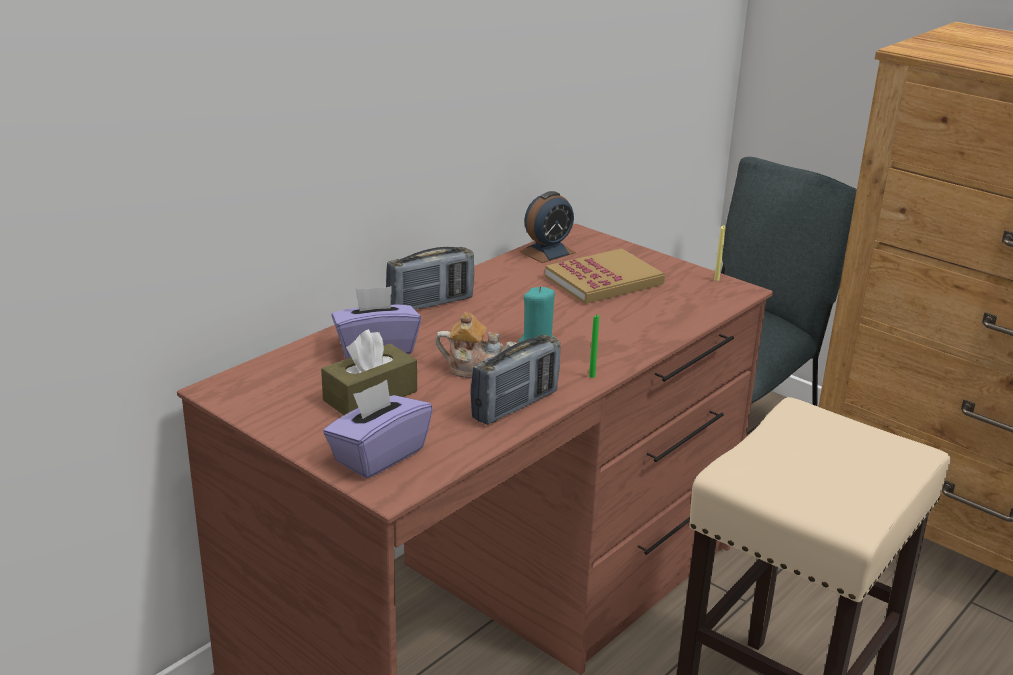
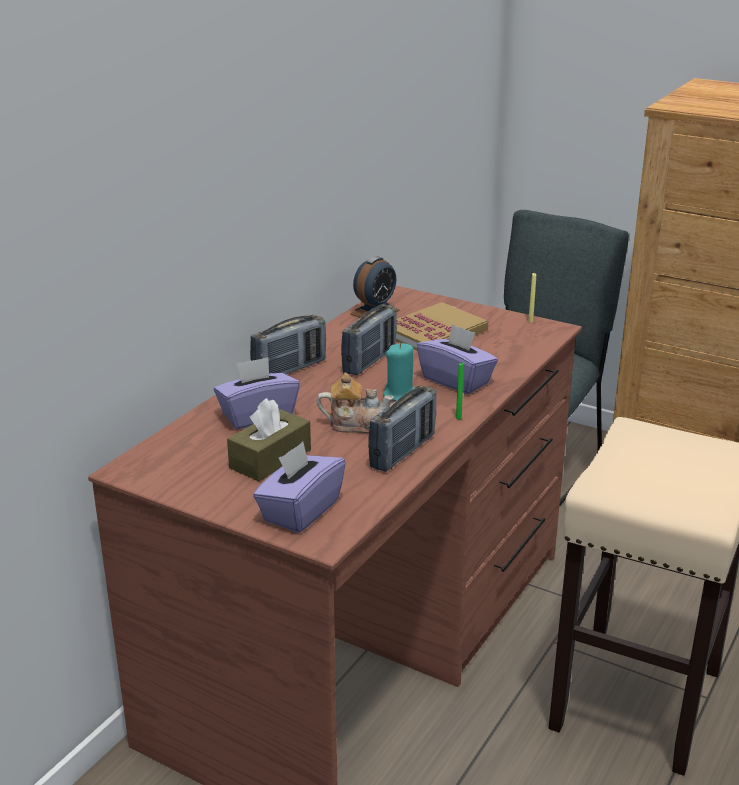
camera: 10 degrees left, 0 degrees up
none -> radio [341,304,397,375]
none -> purple tissue box [417,324,498,394]

